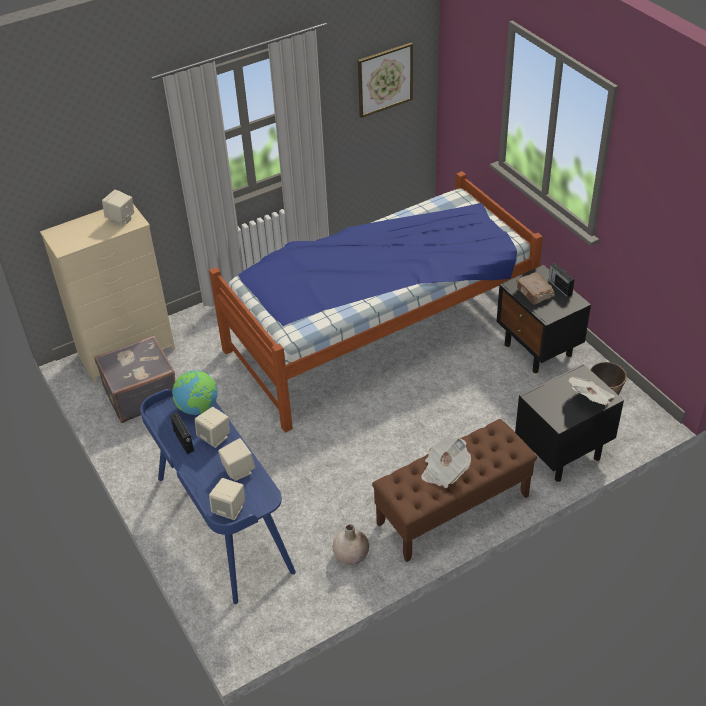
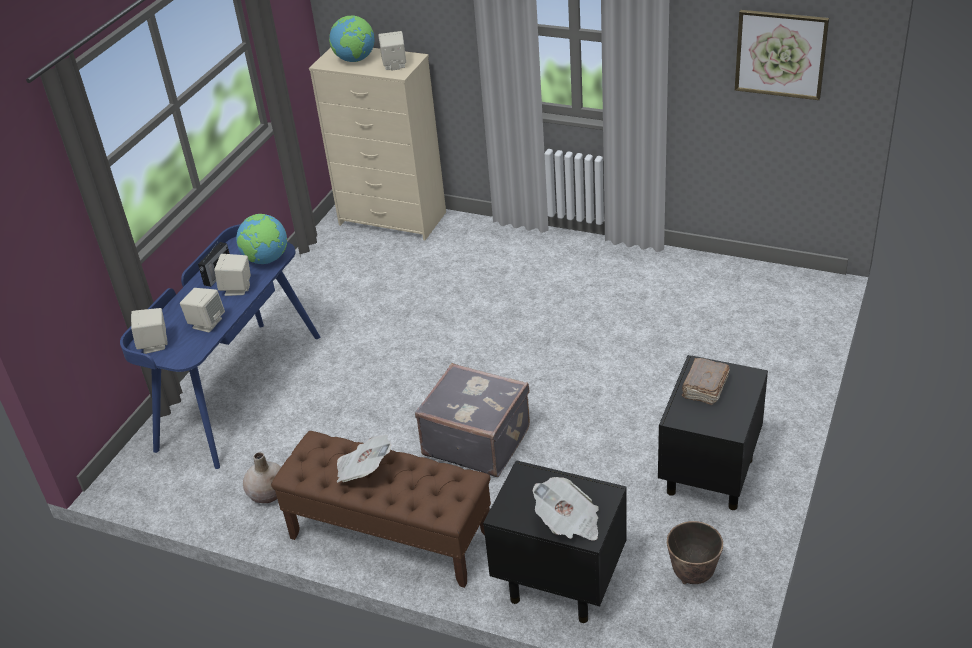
camera: 55 degrees right, 5 degrees down
grey suitcase [94,335,175,423] -> grey suitcase moved to [415,363,530,477]
bed [209,171,543,433] -> none
radio [549,263,575,297] -> none
none -> globe [329,15,375,62]

